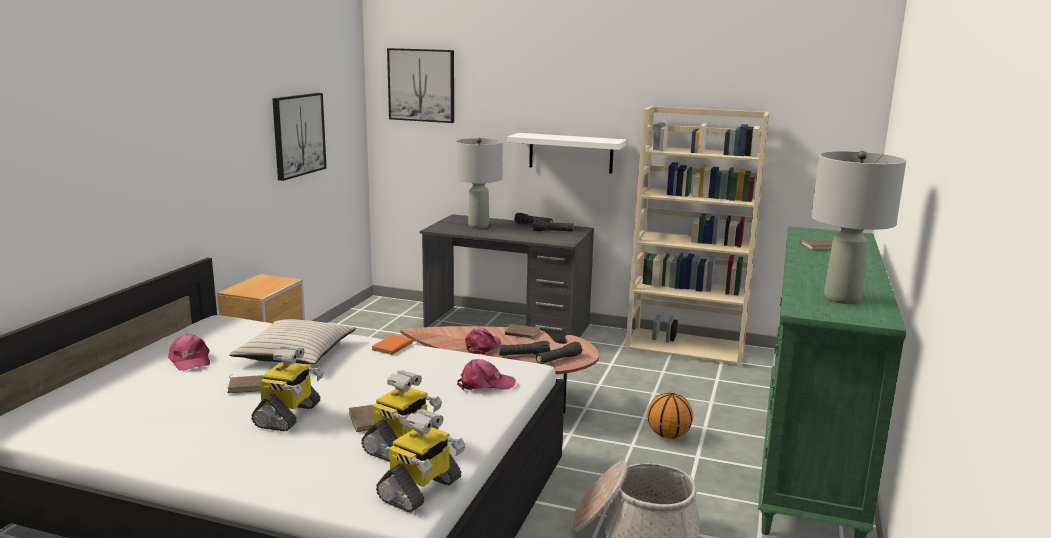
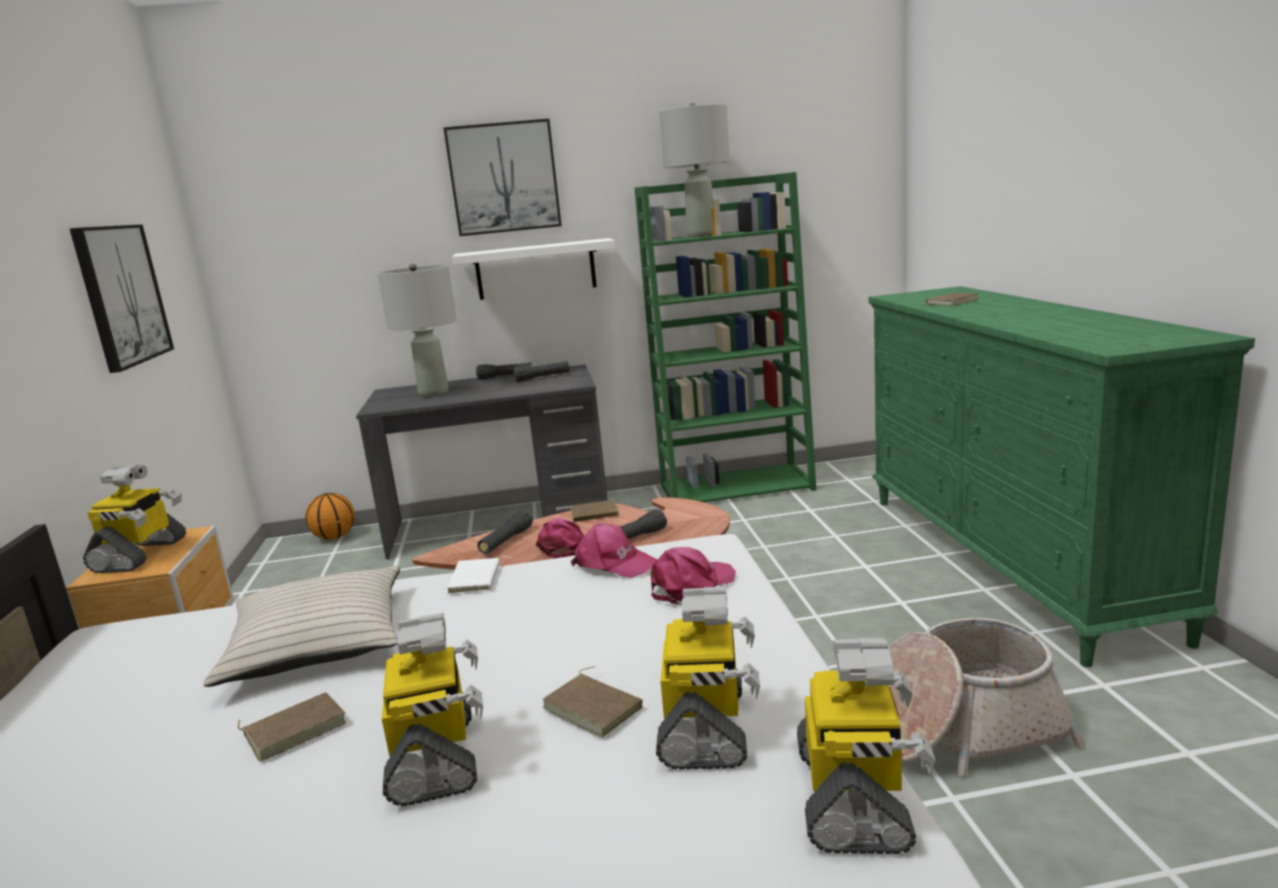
camera: 25 degrees left, 0 degrees up
pink cap [168,334,210,370] -> pink cap moved to [571,523,657,578]
orange book [372,335,419,355] -> white book [447,556,511,594]
picture [387,48,454,123] -> picture moved to [443,119,562,236]
black flashlight [536,341,583,364] -> black flashlight moved to [478,511,533,554]
beige bookcase [625,106,769,367] -> green bookcase [635,172,816,502]
basketball [647,392,693,439] -> basketball moved to [305,493,355,540]
grey table lamp [812,151,906,304] -> grey table lamp moved to [659,103,730,237]
none -> toy robot [83,465,186,573]

